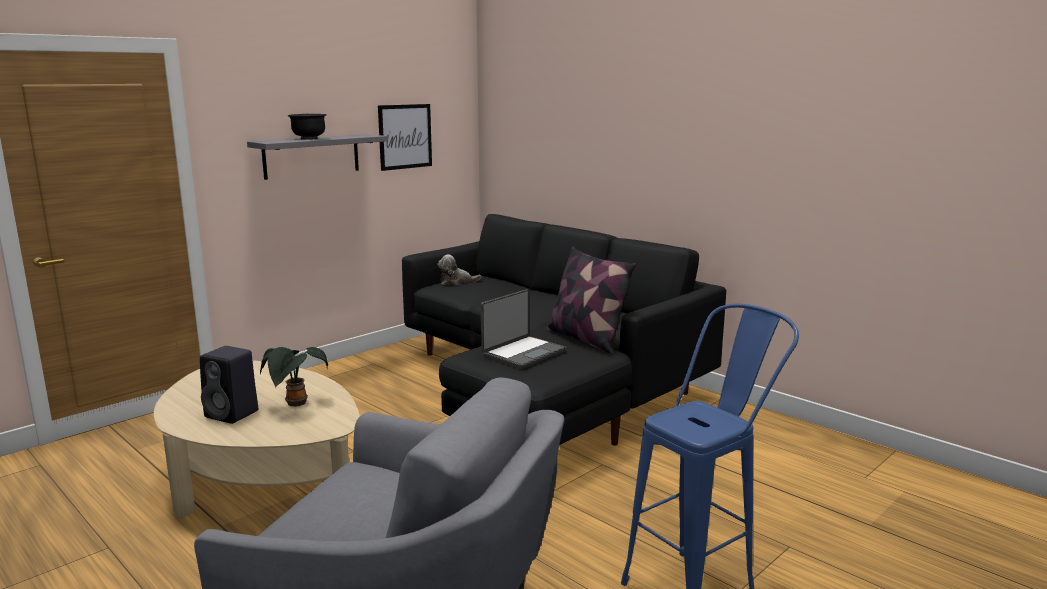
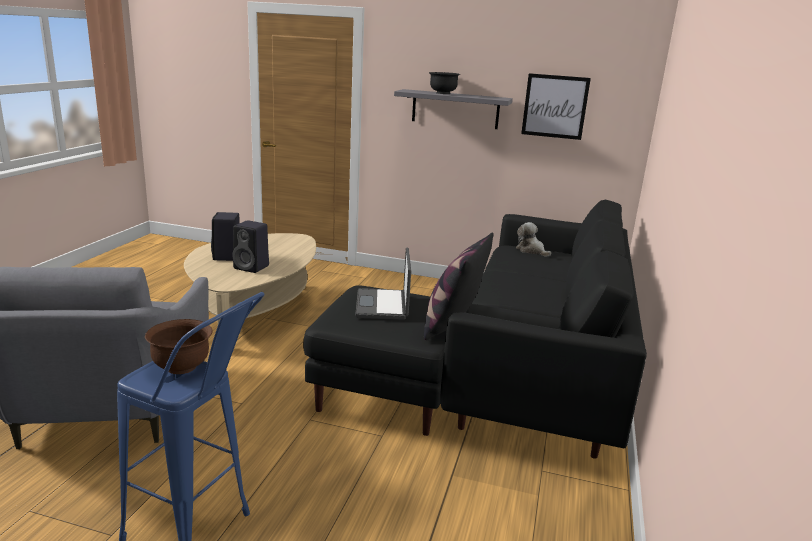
camera: 60 degrees right, 5 degrees up
potted plant [260,347,328,407] -> black speaker [232,220,269,273]
laptop [481,289,566,369] -> laptop turned 75 degrees clockwise [355,248,411,320]
none -> brown bowl [145,319,213,374]

